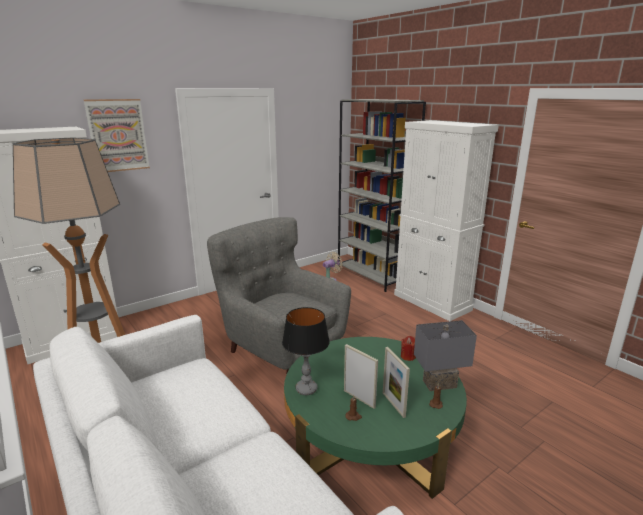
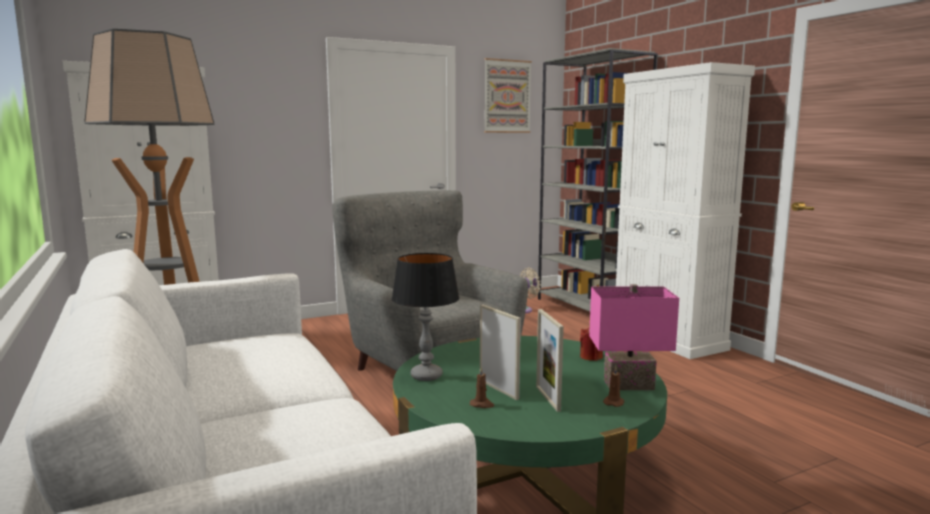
camera: 10 degrees right, 10 degrees down
picture [84,99,150,172] -> picture moved to [484,58,532,133]
grey table lamp [414,320,477,391] -> pink table lamp [589,284,679,390]

